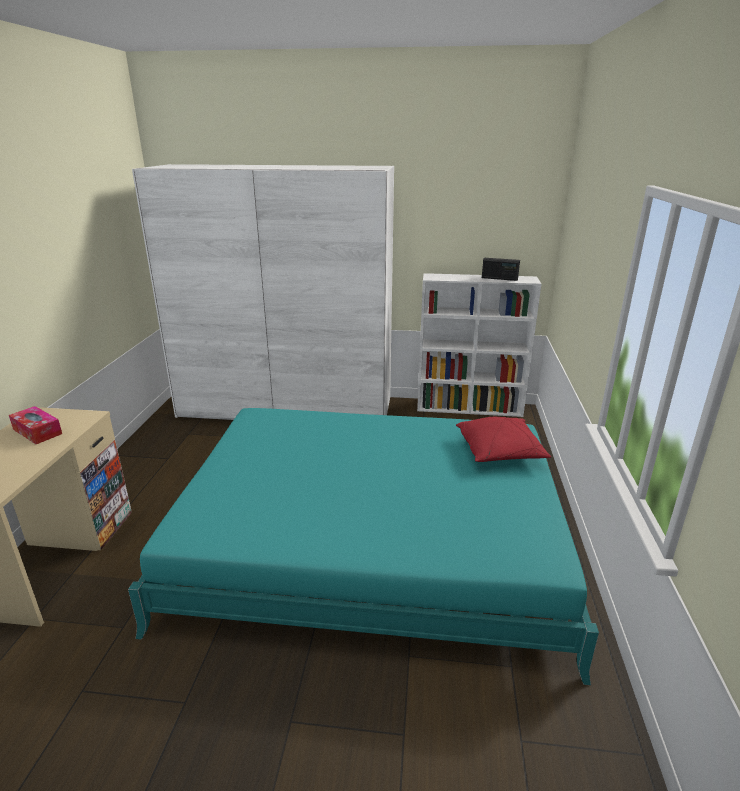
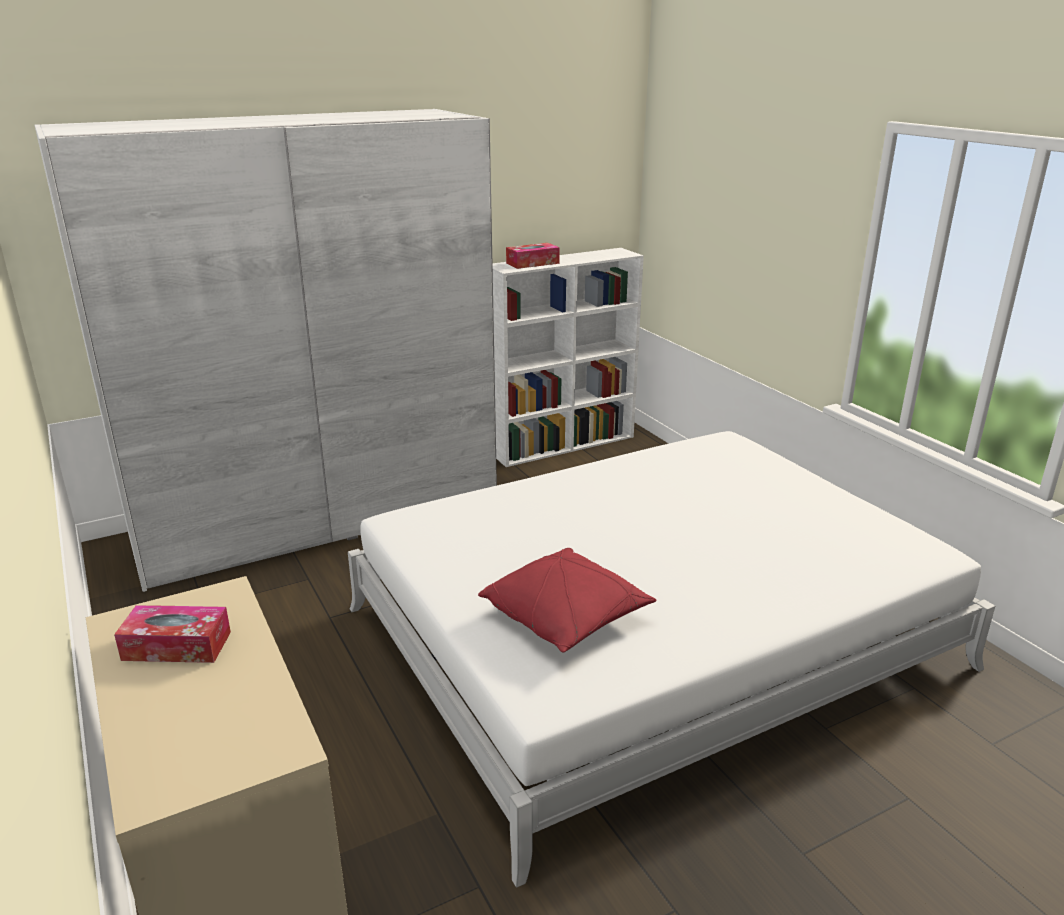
camera: 35 degrees left, 0 degrees up
turquoise bed [128,408,599,685] -> white bed [348,431,995,888]
red pillow [456,417,551,462] -> red pillow moved to [478,548,656,653]
radio [482,258,520,281] -> none
none -> tissue box [506,243,560,269]

